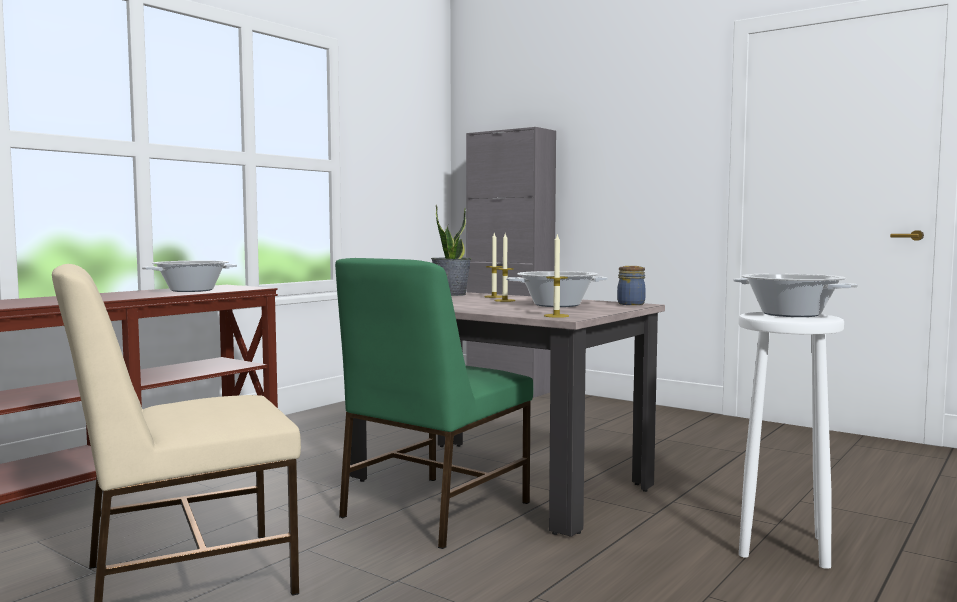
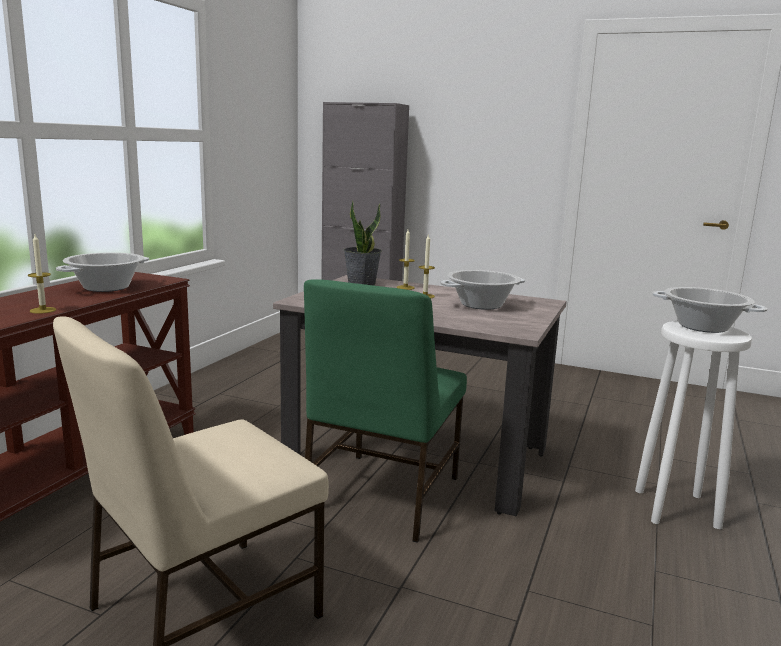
camera: 15 degrees left, 10 degrees up
candle [544,235,569,318] -> candle moved to [28,234,56,314]
jar [617,266,646,305] -> none

